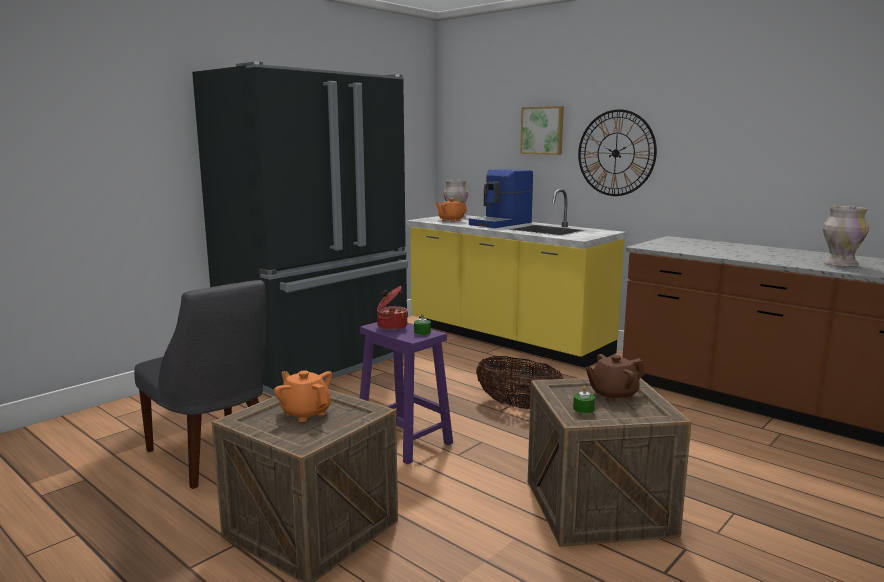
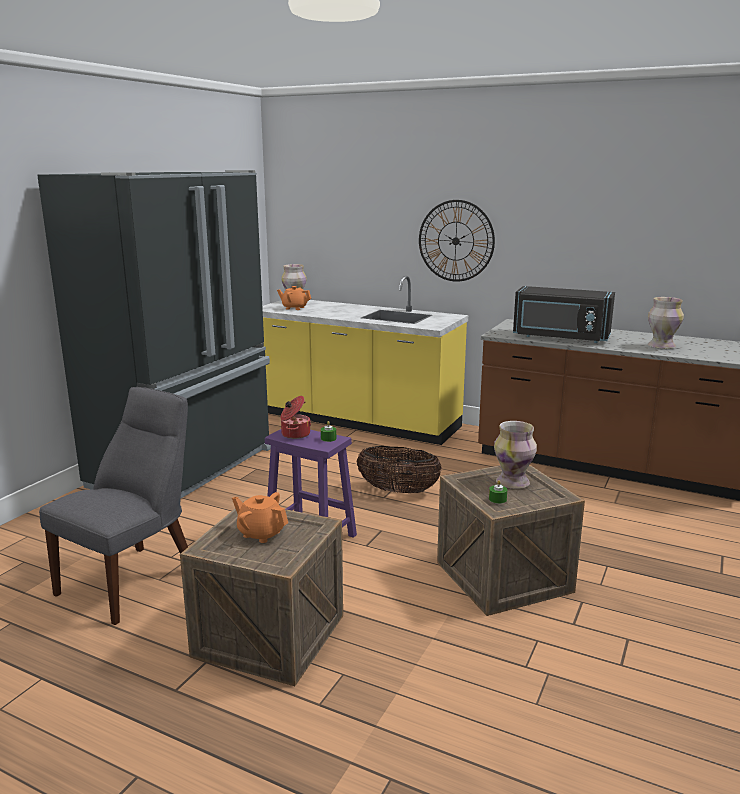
camera: 15 degrees left, 5 degrees up
grey chair [134,280,266,489] -> grey chair turned 90 degrees counterclockwise [39,387,188,625]
coffee machine [469,169,533,228] -> none
picture [520,106,564,155] -> none
brown teapot [585,354,645,402] -> vase [494,421,537,489]
none -> black microwave [513,286,615,343]

